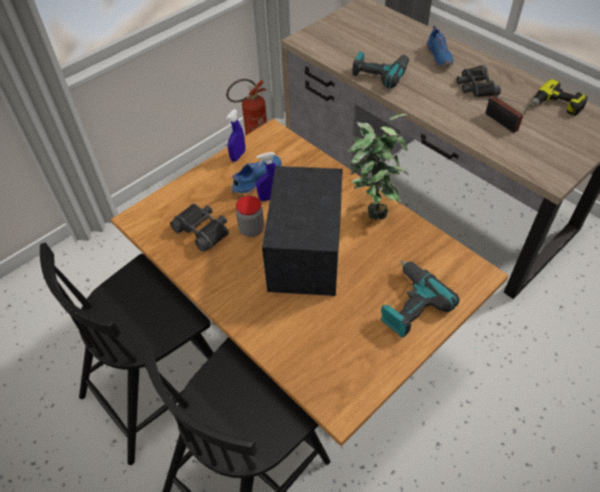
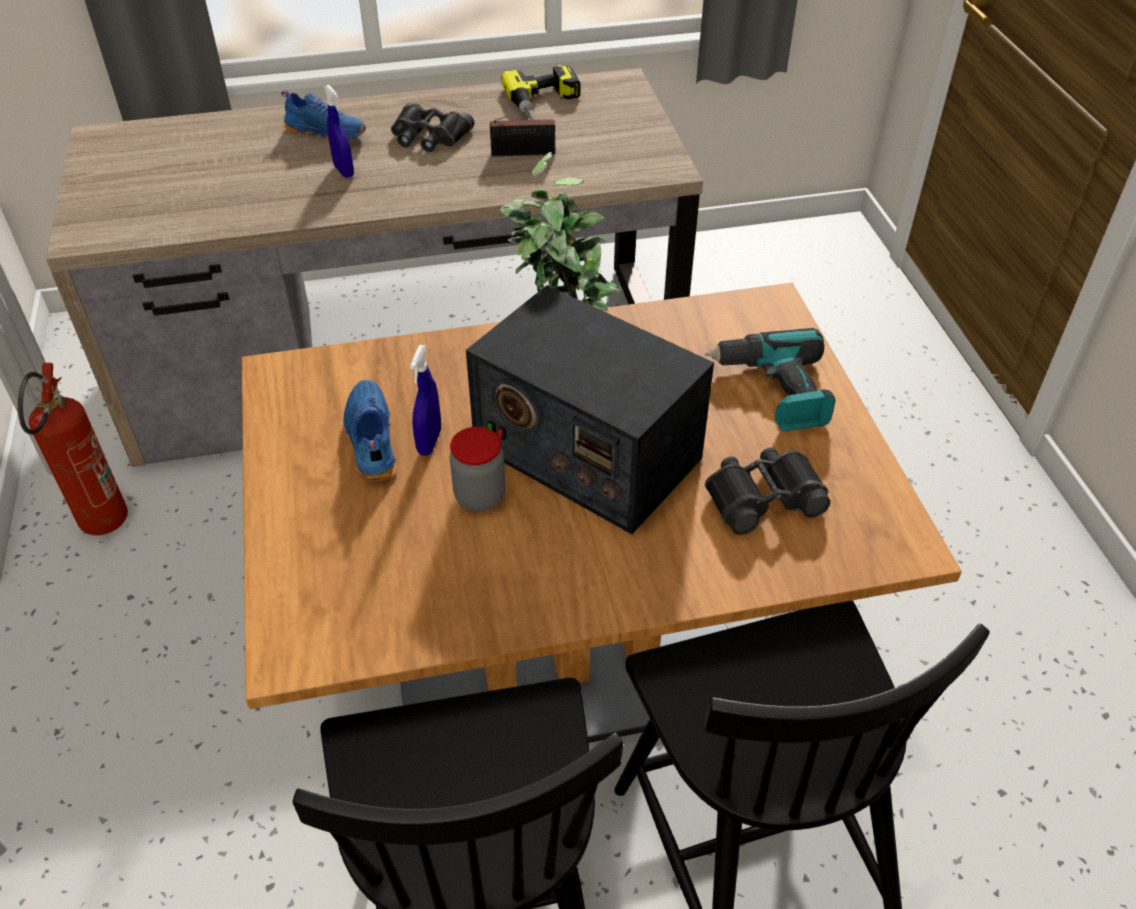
camera: 60 degrees left, 5 degrees down
black binoculars [170,204,229,252] -> black binoculars moved to [705,447,830,535]
blue spray bottle [226,109,245,162] -> blue spray bottle moved to [324,85,354,178]
power drill [352,51,409,88] -> none

